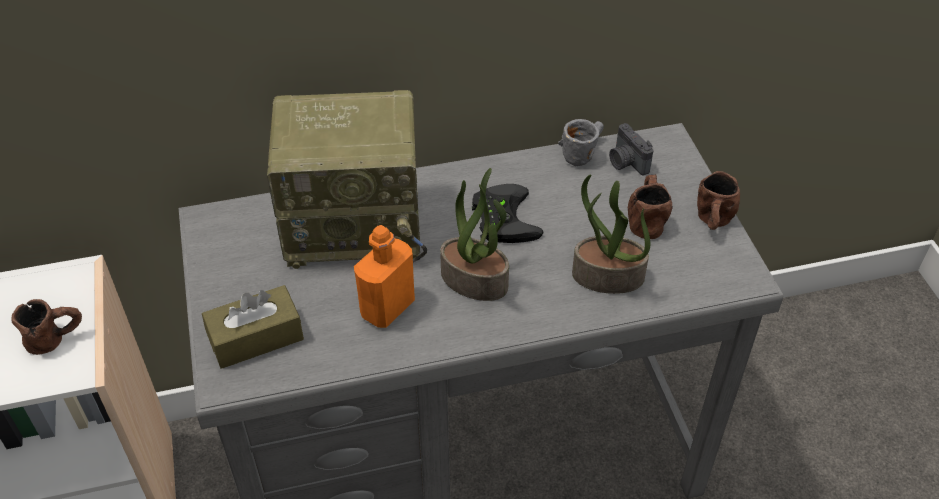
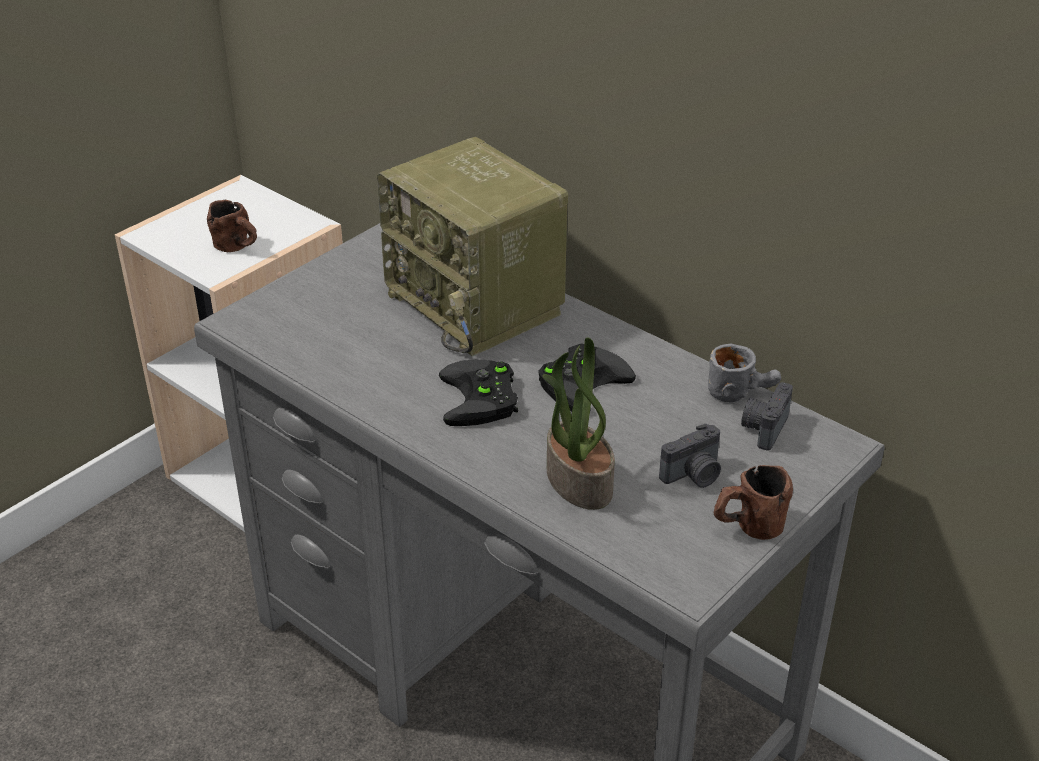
camera: 55 degrees right, 10 degrees down
brown tissue box [202,285,304,369] -> none
orange bottle [354,225,415,328] -> none
potted plant [440,168,509,301] -> black game controller [439,360,518,426]
brown mug [628,174,673,239] -> camera [659,423,721,488]

